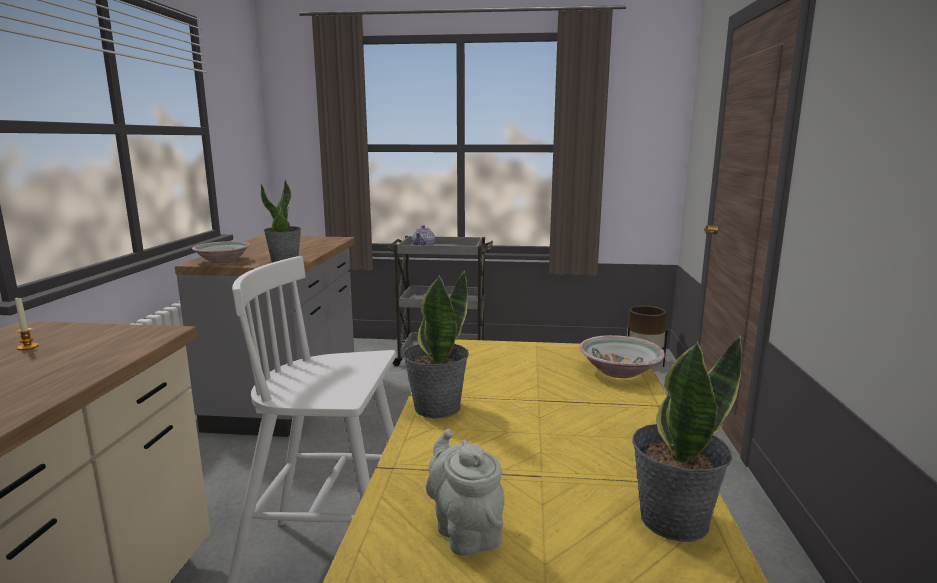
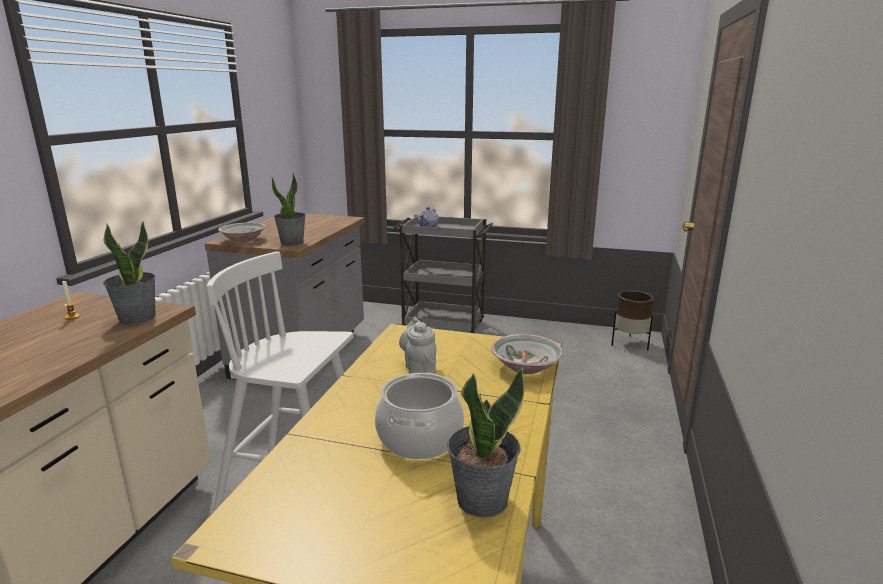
camera: 10 degrees right, 5 degrees up
potted plant [403,271,469,419] -> potted plant moved to [103,221,156,325]
grey teapot [426,429,505,556] -> grey teapot moved to [399,317,437,374]
none -> cooking pot [375,372,464,459]

